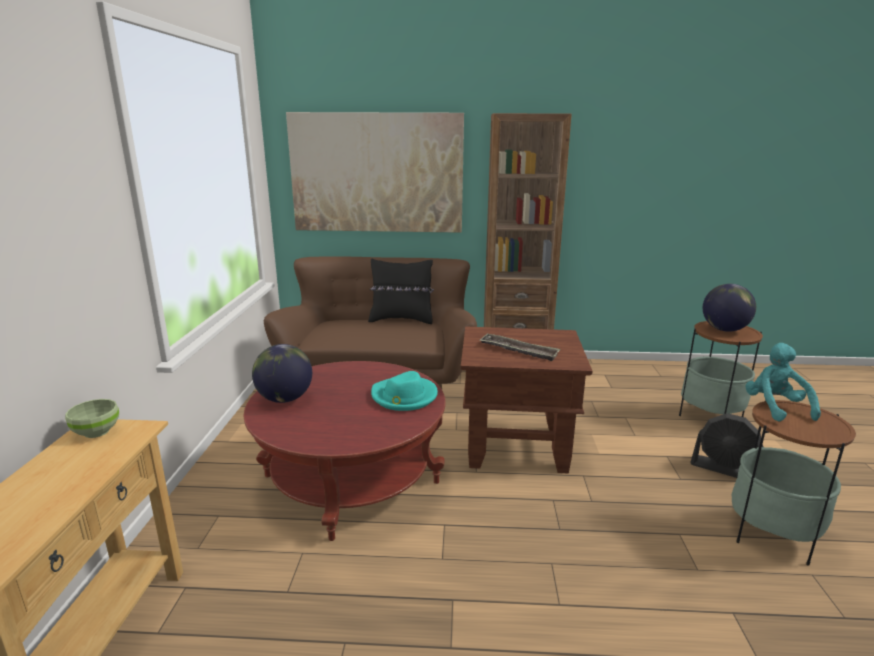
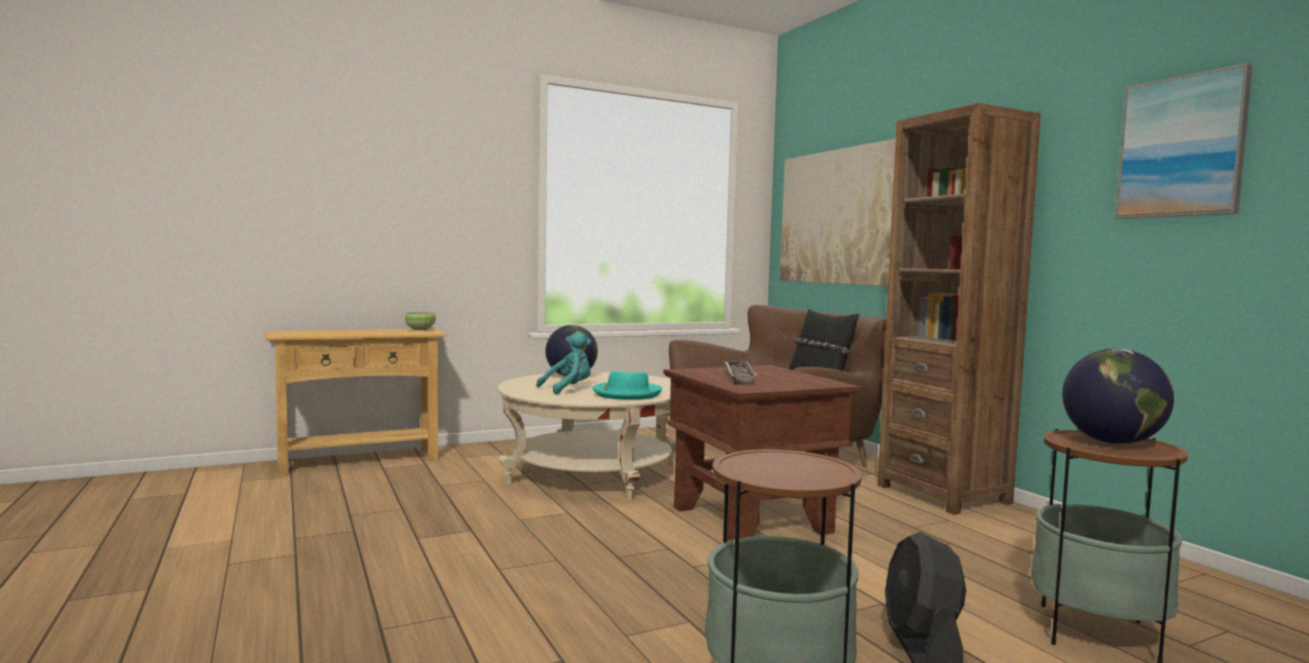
camera: 60 degrees right, 15 degrees down
red coffee table [243,361,446,541] -> beige coffee table [498,372,676,501]
turquoise plush toy [746,343,821,422] -> turquoise plush toy moved to [536,332,591,395]
none -> picture [1115,63,1253,219]

